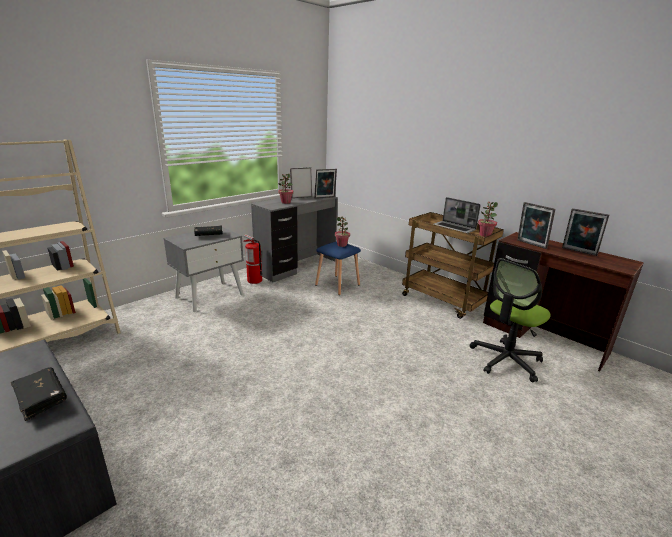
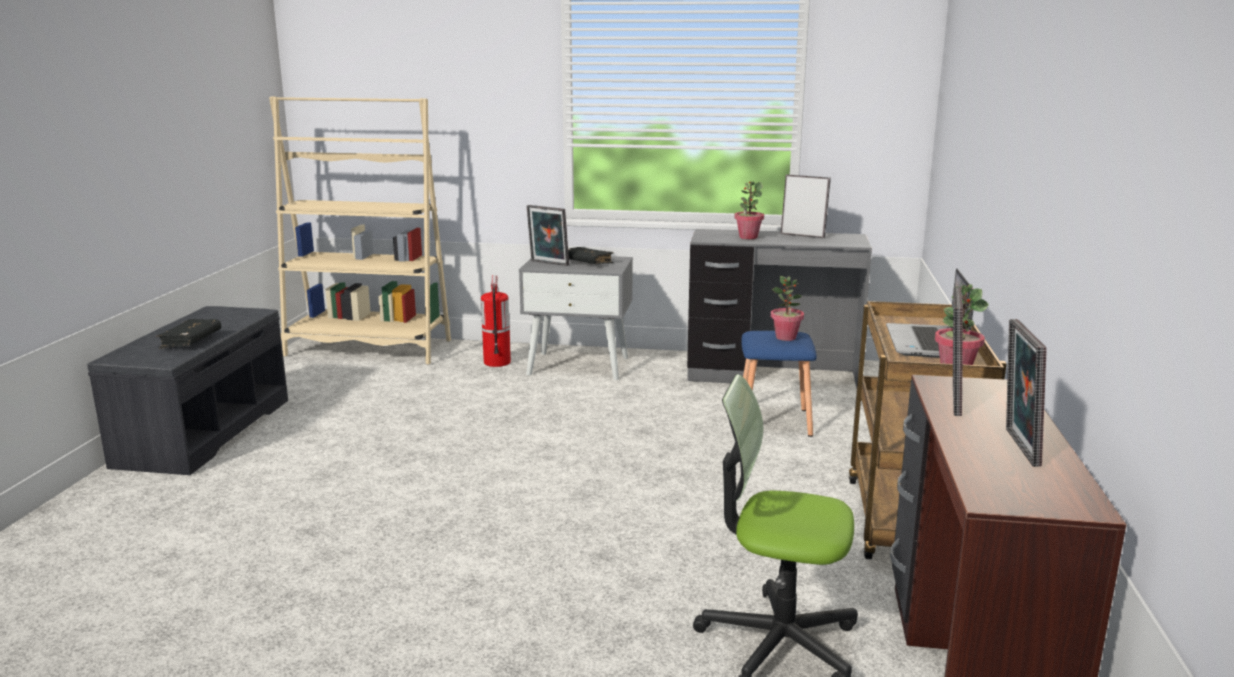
camera: 55 degrees right, 5 degrees down
fire extinguisher [243,234,263,284] -> fire extinguisher moved to [481,275,511,367]
picture frame [314,169,337,199] -> picture frame moved to [527,205,569,266]

